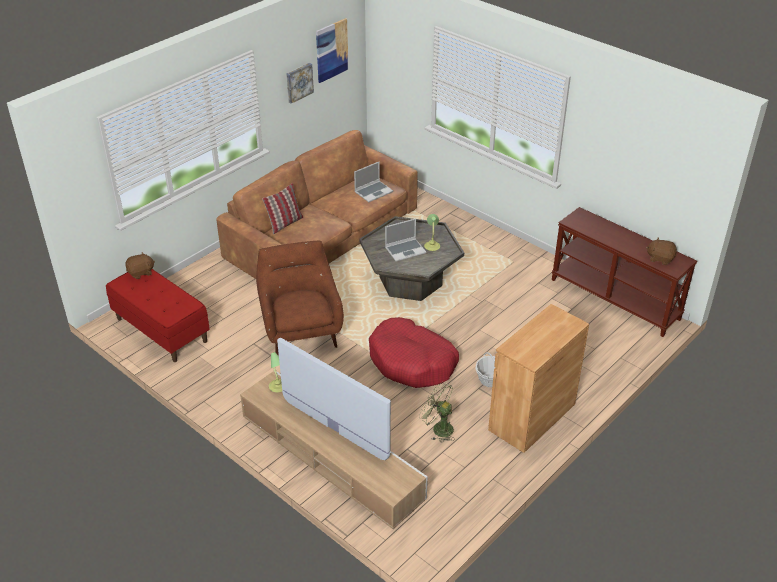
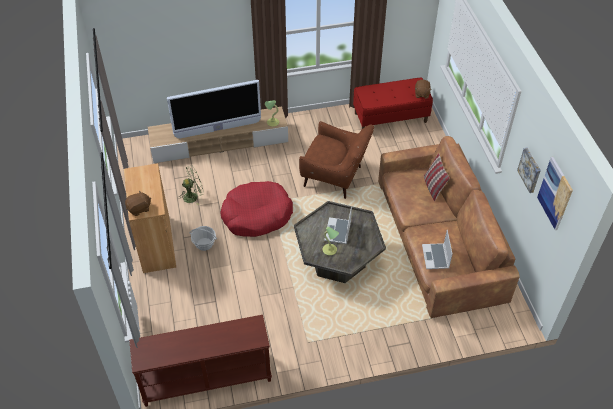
camera: 125 degrees right, 10 degrees up
brown plush toy [646,237,677,265] -> brown plush toy moved to [125,190,151,216]

